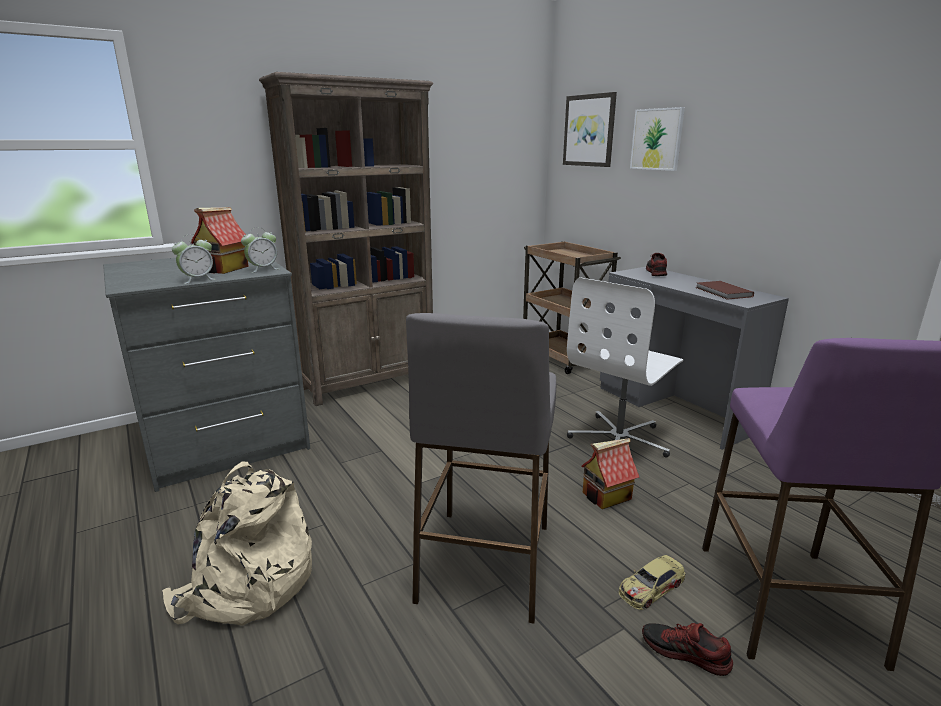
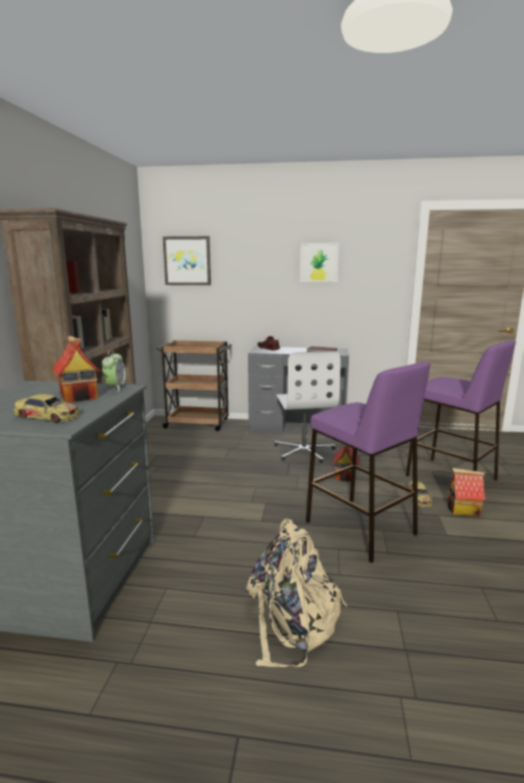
camera: 50 degrees left, 5 degrees down
alarm clock [172,235,216,284] -> none
grey stool [406,313,556,623] -> purple stool [306,362,431,563]
picture [630,107,685,171] -> picture moved to [300,243,339,282]
shoe [642,623,733,676] -> toy house [447,468,485,517]
none -> toy car [13,394,80,423]

